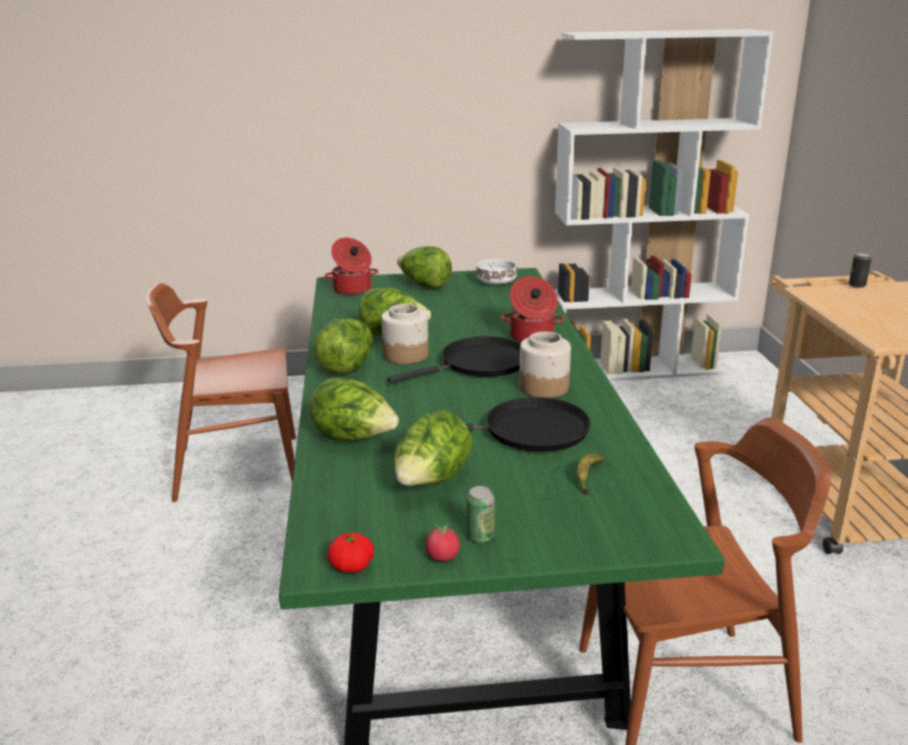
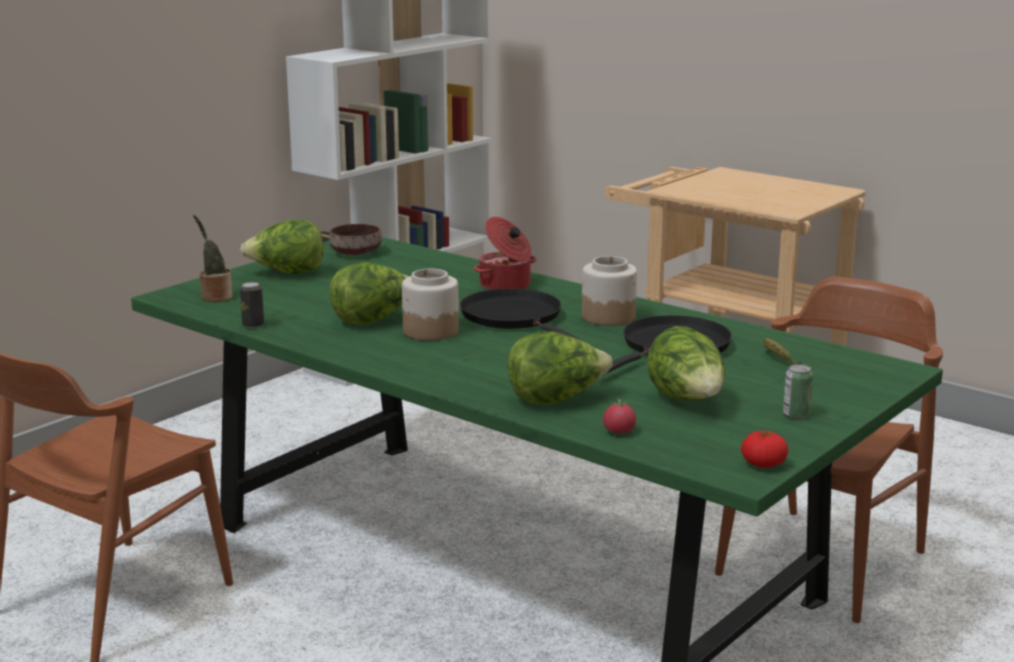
camera: 45 degrees left, 5 degrees down
lettuce [313,319,373,374] -> none
cooking pot [325,238,379,295] -> potted plant [193,214,233,302]
black frying pan [387,336,521,383] -> black frying pan turned 45 degrees counterclockwise [460,289,584,342]
tomato [426,522,460,561] -> tomato moved to [603,397,636,434]
white bowl [476,259,517,285] -> brown bowl [329,224,382,255]
can [849,253,872,288] -> can moved to [240,282,264,328]

